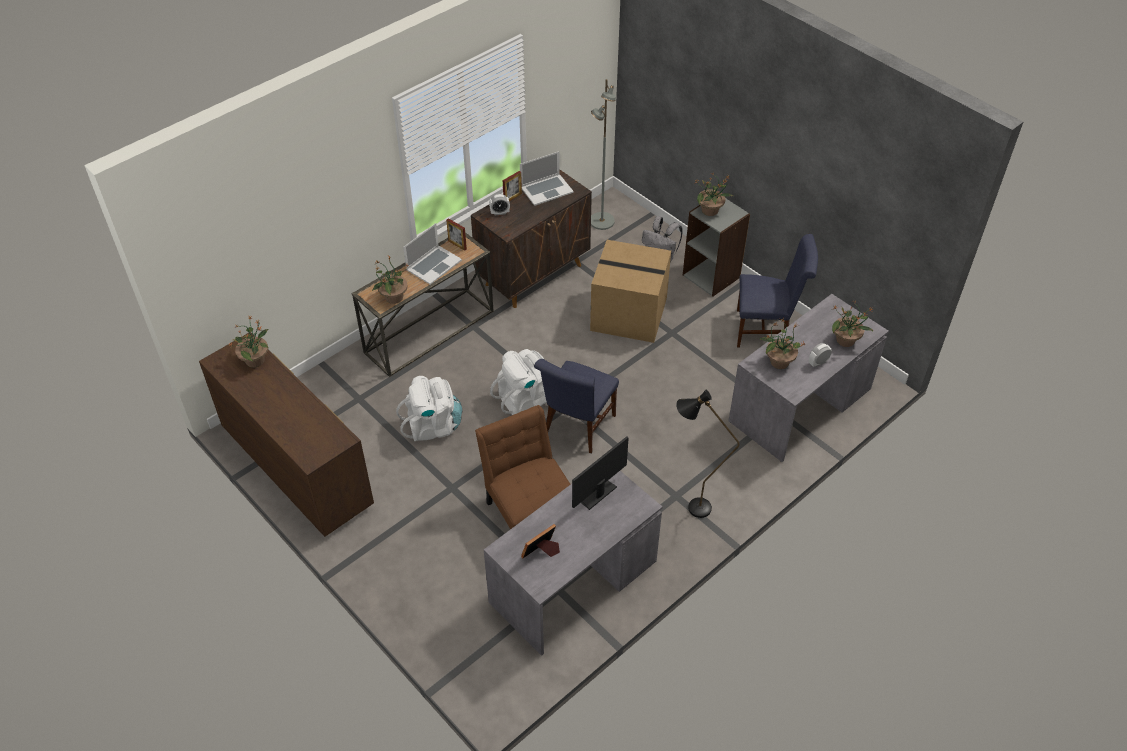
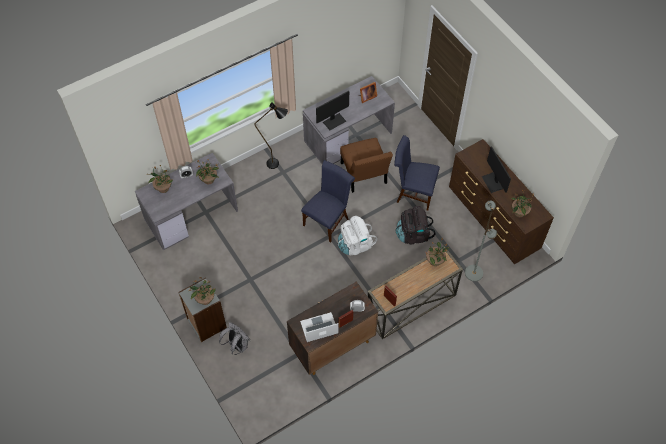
camera: 170 degrees left, 10 degrees up
white backpack [396,376,462,441] -> black backpack [395,206,435,244]
laptop [403,223,462,285] -> none
cardboard box [590,240,671,343] -> none
grey floor lamp [591,79,616,230] -> grey floor lamp moved to [465,201,497,281]
blue chair [737,234,818,348] -> blue chair moved to [394,135,440,211]
none -> monitor [481,146,511,193]

